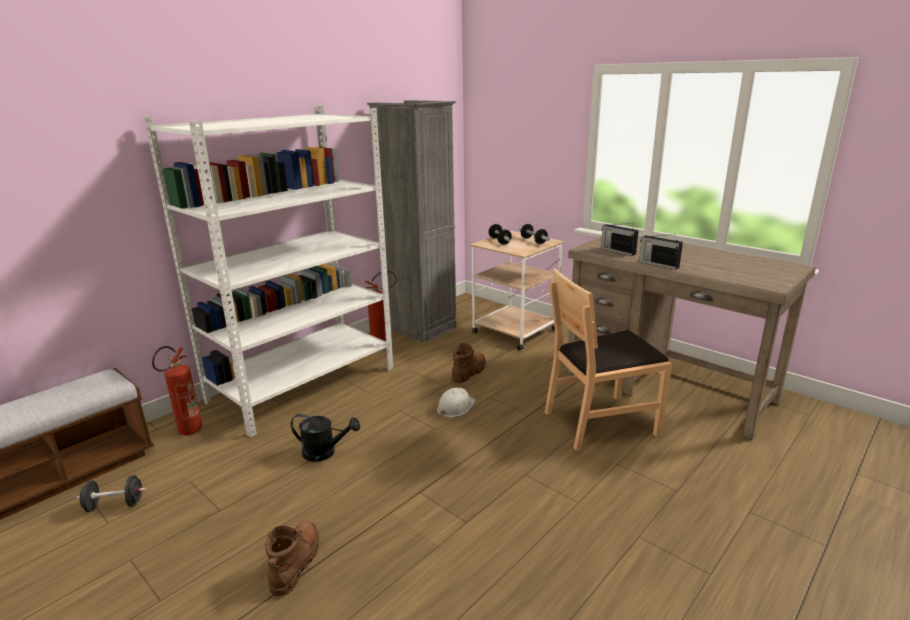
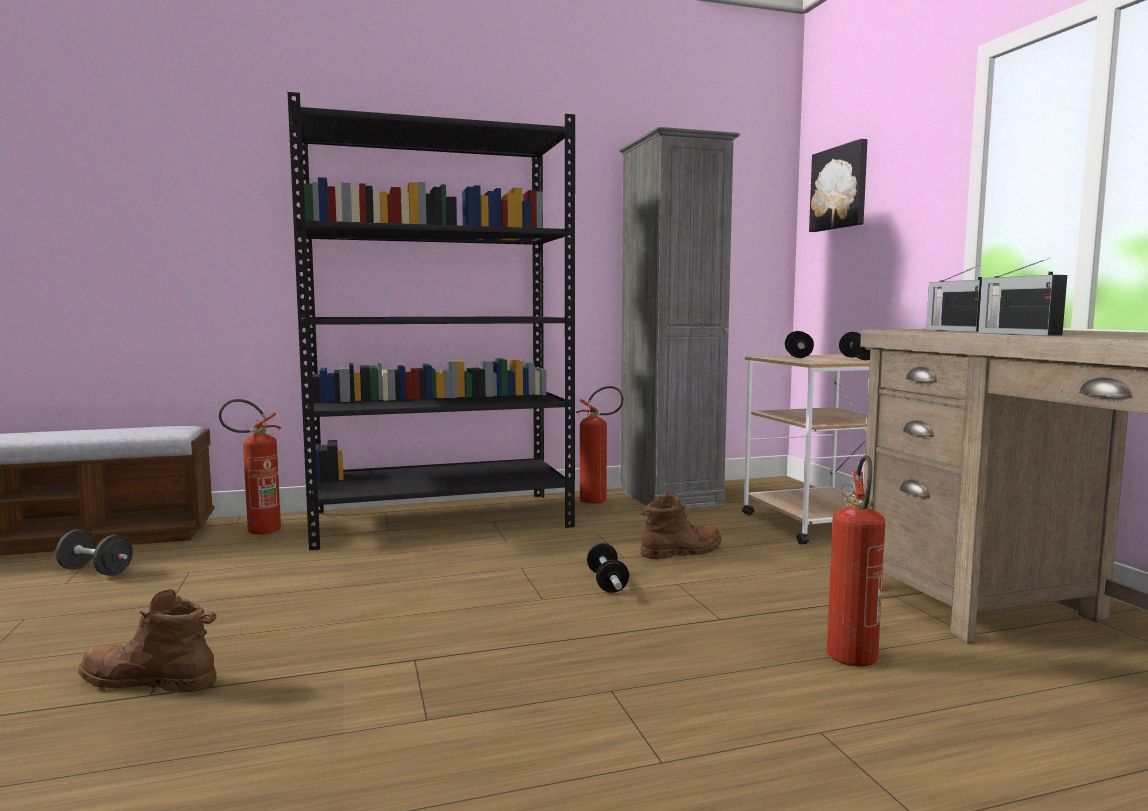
camera: 30 degrees right, 15 degrees down
white bookcase [144,106,393,437] -> black bookcase [288,92,575,550]
brown boot [265,521,319,596] -> brown boot turned 120 degrees counterclockwise [78,589,217,693]
black watering can [291,414,360,462] -> none
white hard hat [437,388,476,417] -> dumbbell [587,543,629,593]
brown chair [545,268,672,451] -> fire extinguisher [827,455,885,667]
none -> picture [809,139,868,232]

